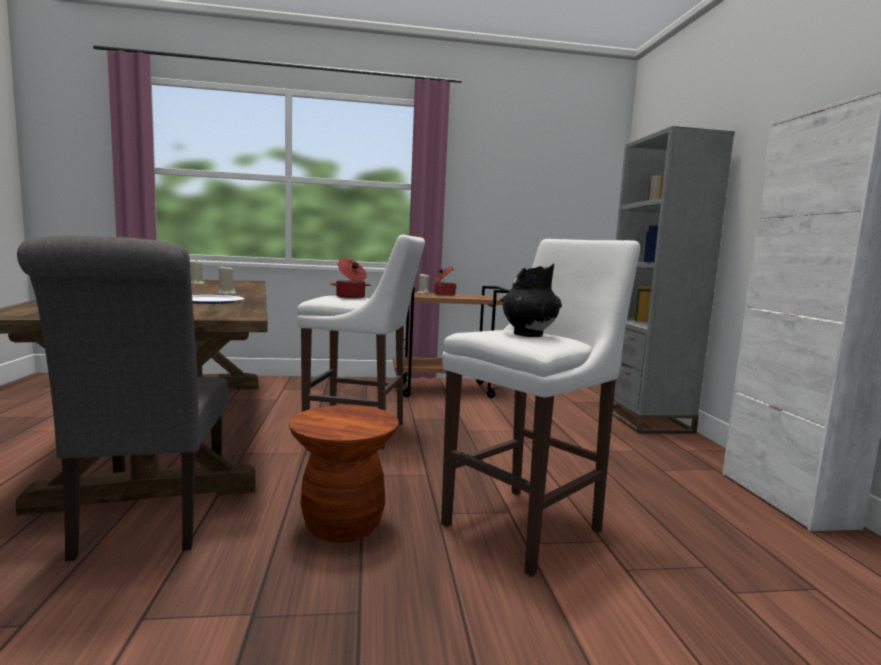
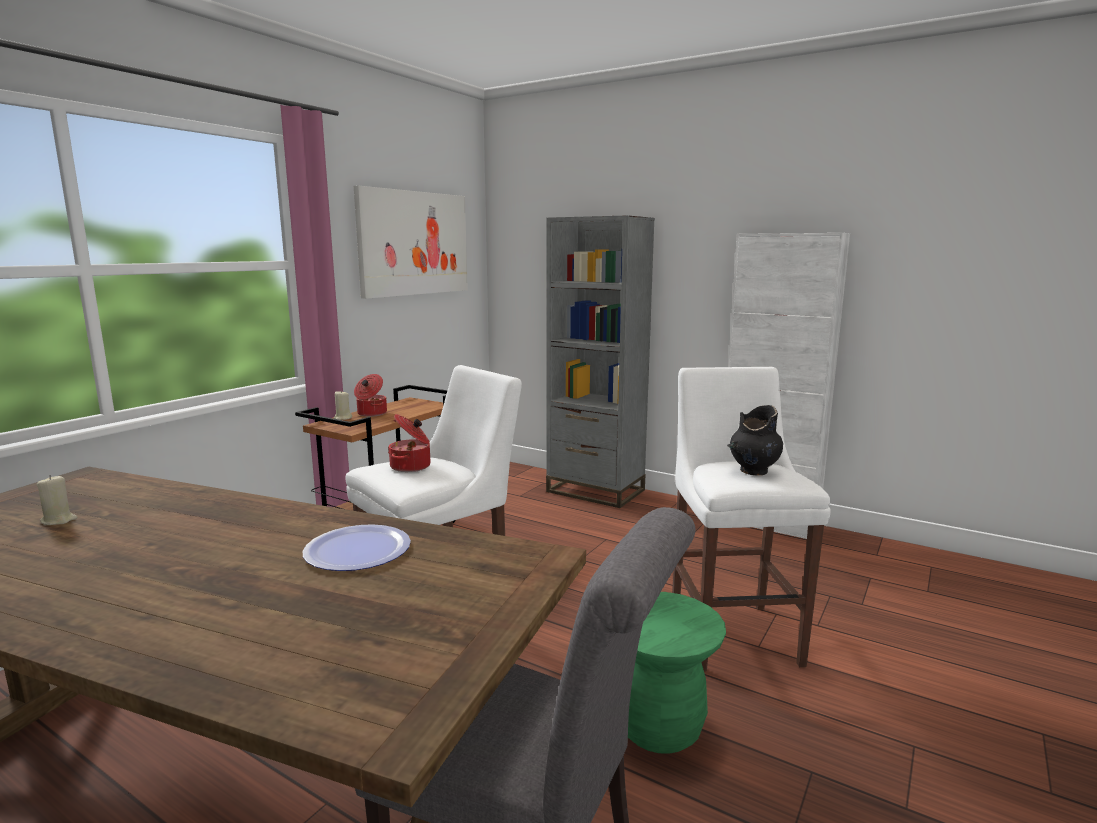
camera: 50 degrees left, 5 degrees up
beige candle [218,266,236,295] -> none
brown stool [289,405,399,543] -> green stool [628,592,726,754]
none -> picture [354,185,468,299]

